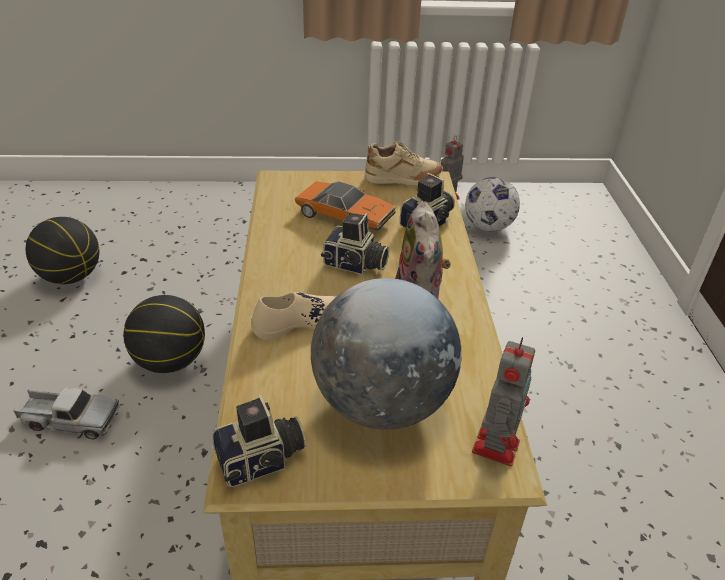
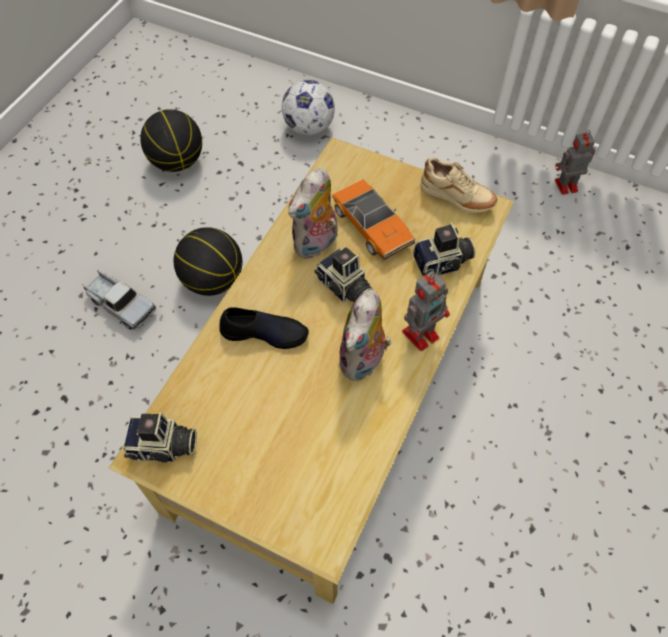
camera: 30 degrees right, 20 degrees up
beige shoe [251,292,338,340] -> black shoe [220,307,309,349]
globe [311,278,462,430] -> none
football [465,177,520,232] -> football moved to [282,80,335,136]
toy robot [472,337,535,466] -> toy robot moved to [402,271,450,351]
none -> plush toy [288,168,338,259]

